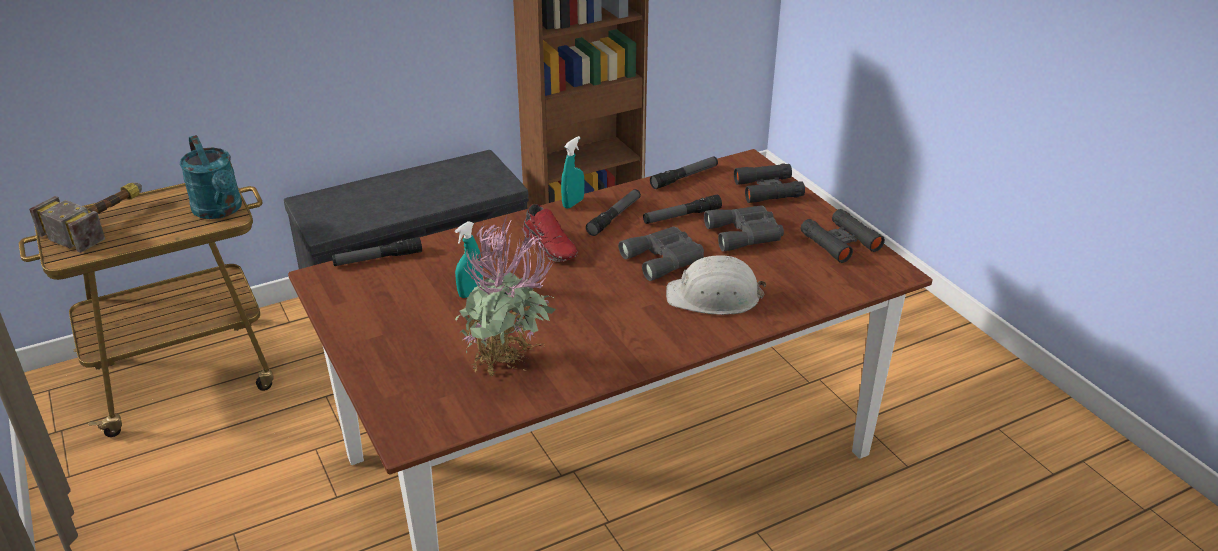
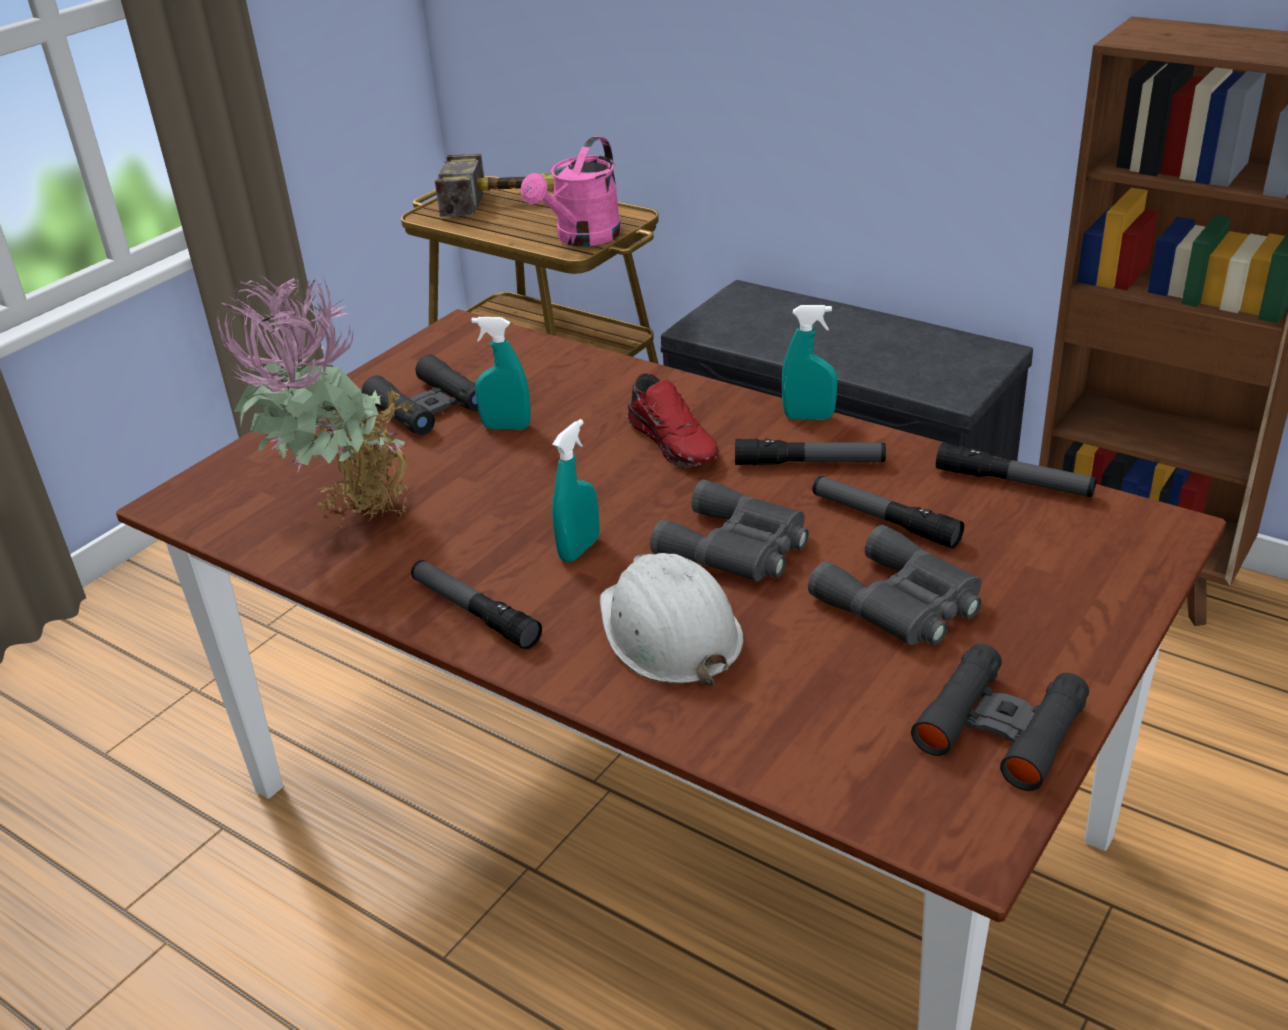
camera: 65 degrees right, 0 degrees up
turquoise watering can [179,135,242,219] -> pink watering can [521,136,622,246]
flashlight [332,237,422,266] -> flashlight moved to [411,560,542,649]
red shoe [523,204,578,262] -> red shoe turned 60 degrees counterclockwise [627,373,719,468]
black binoculars [734,163,805,203] -> black binoculars moved to [362,354,479,435]
none -> turquoise spray bottle [552,419,599,562]

